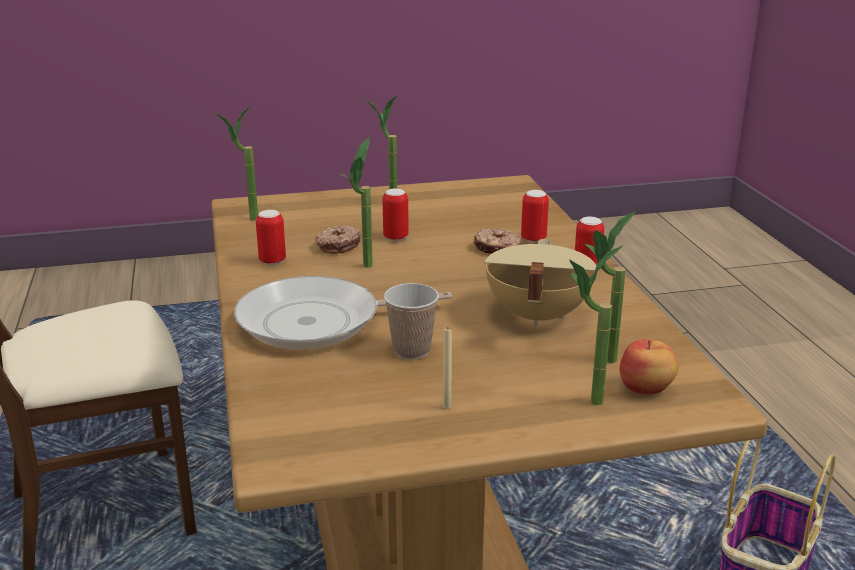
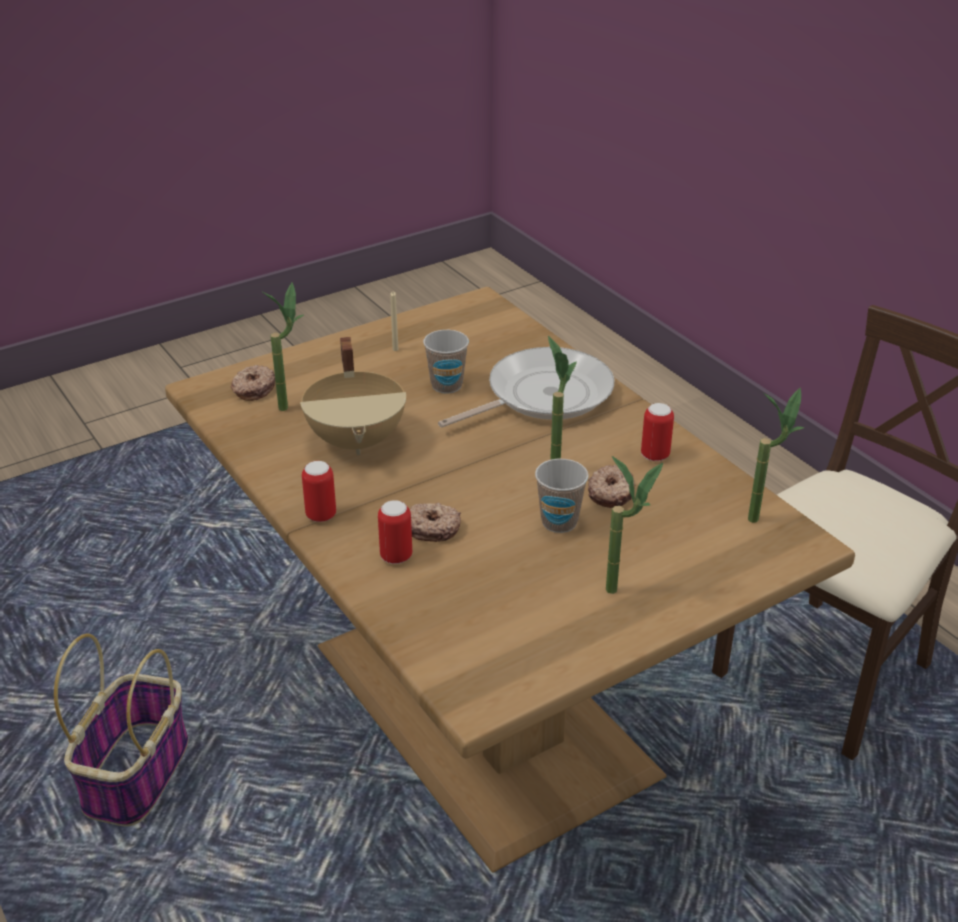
camera: 160 degrees right, 10 degrees up
can [382,188,409,241] -> cup [535,459,589,533]
potted plant [570,245,623,405] -> none
apple [620,339,678,395] -> donut [230,365,275,401]

